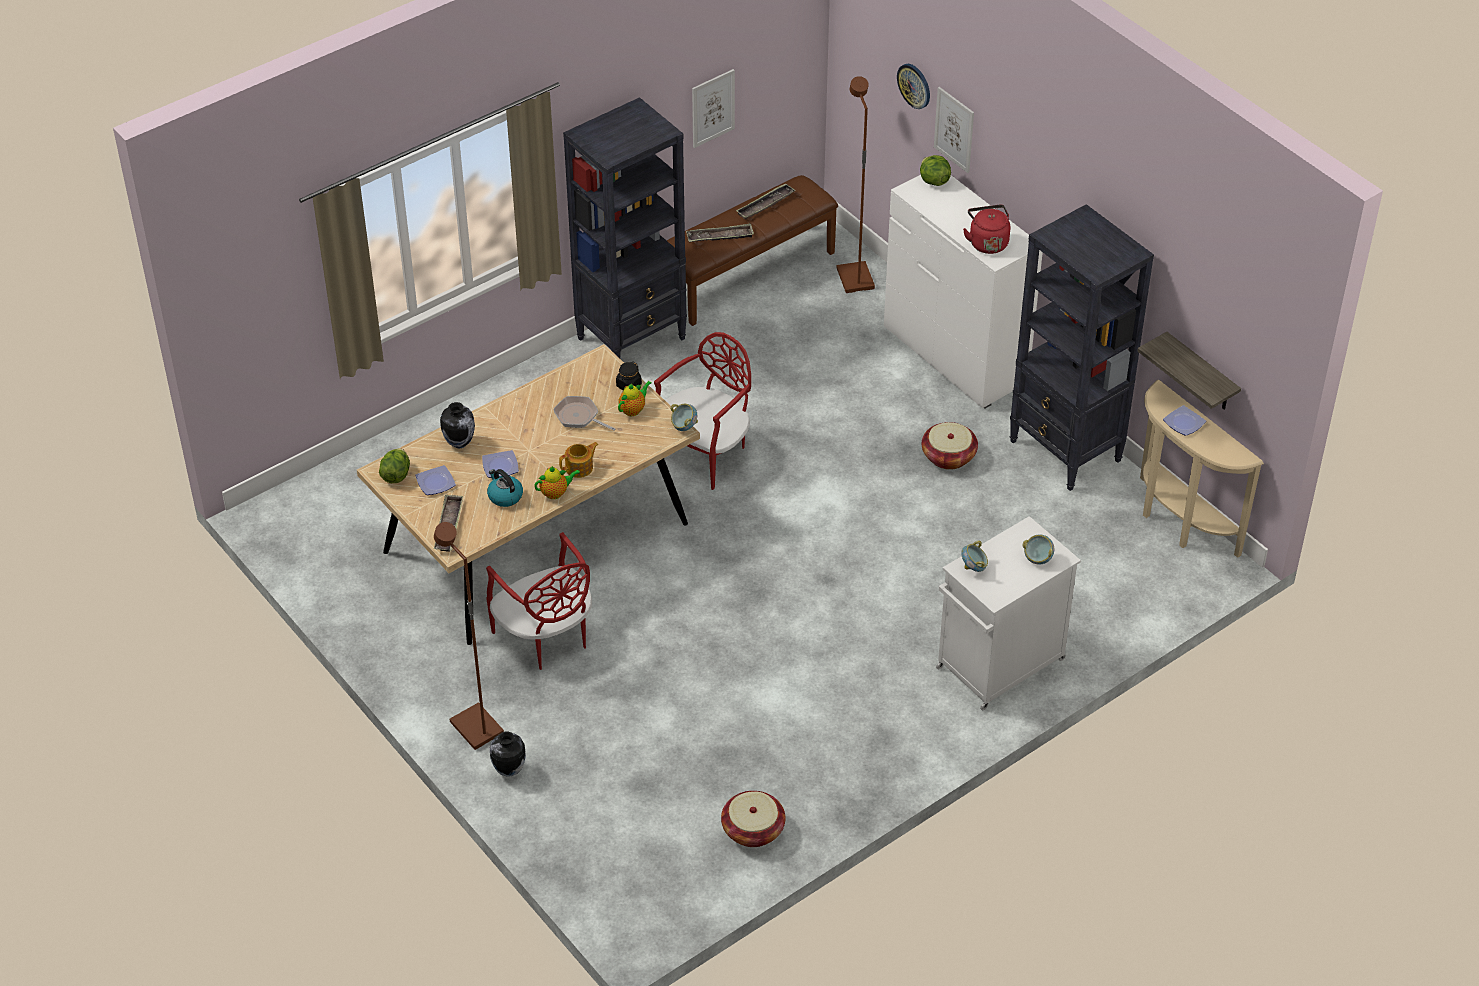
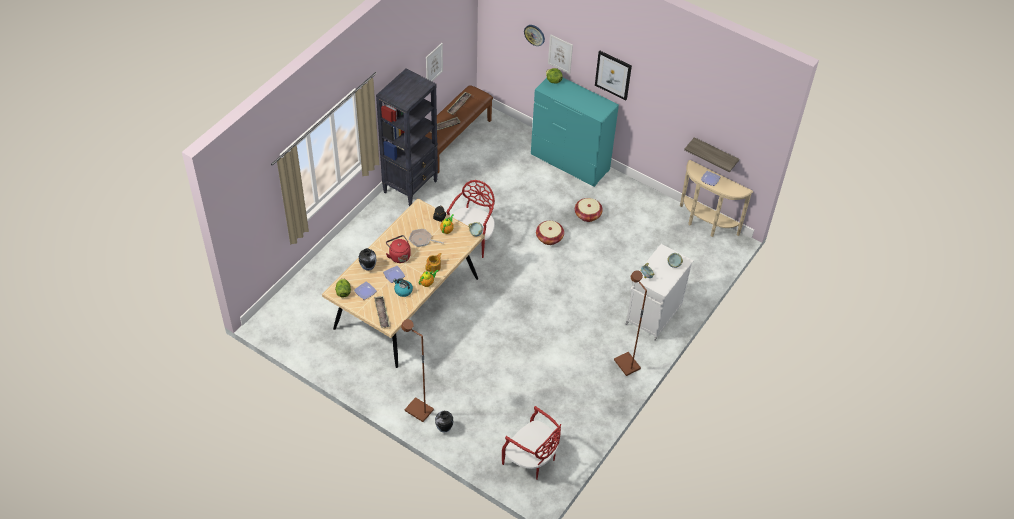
camera: 20 degrees left, 5 degrees up
red chair [486,532,592,670] -> red chair moved to [502,406,562,479]
basket [721,791,786,847] -> basket moved to [536,221,564,245]
brown floor lamp [837,76,875,293] -> brown floor lamp moved to [614,270,647,376]
white dresser [884,175,1043,409] -> turquoise dresser [531,78,619,187]
red kettle [963,205,1010,254] -> red kettle moved to [386,235,411,263]
black bookcase [1010,204,1154,491] -> none
none -> picture [595,51,632,100]

